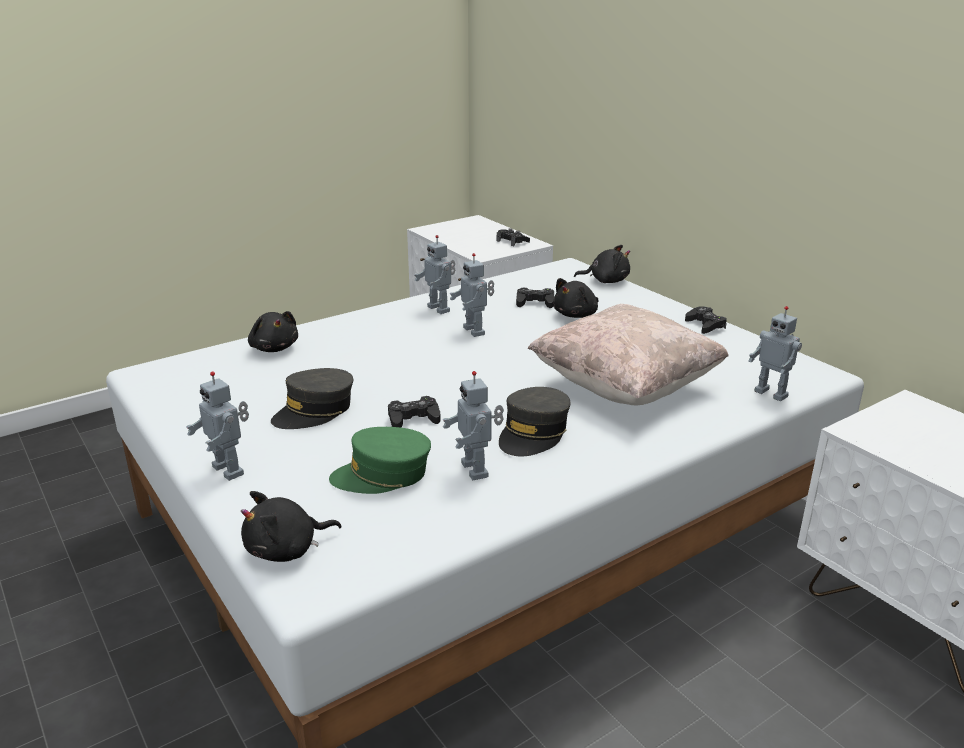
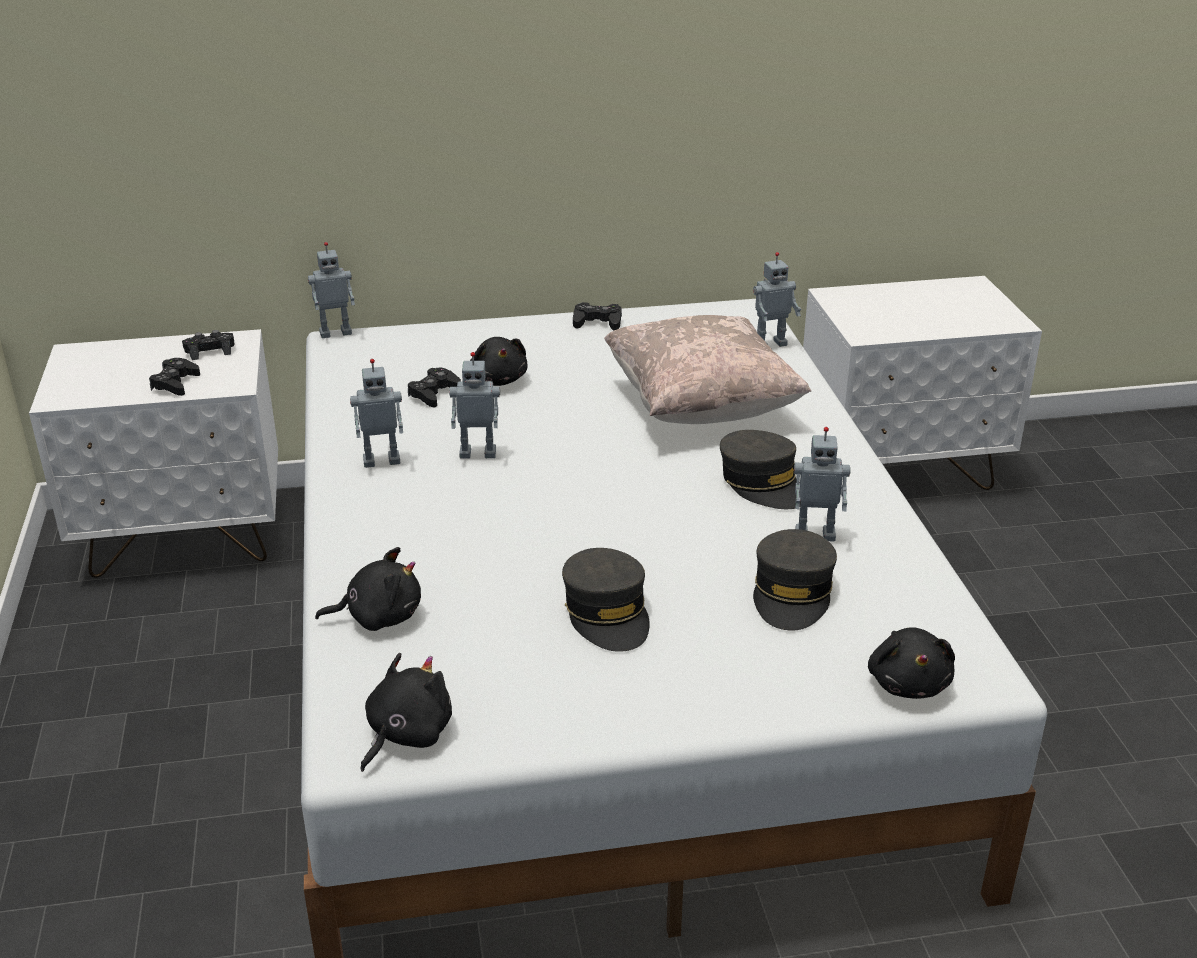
camera: 65 degrees left, 5 degrees up
toy robot [186,372,249,481] -> toy robot moved to [308,242,355,338]
green cap [329,427,431,494] -> grey cap [753,529,837,631]
black game controller [388,396,440,428] -> black game controller moved to [149,358,200,396]
black plush toy [574,245,630,283] -> black plush toy moved to [361,653,452,772]

